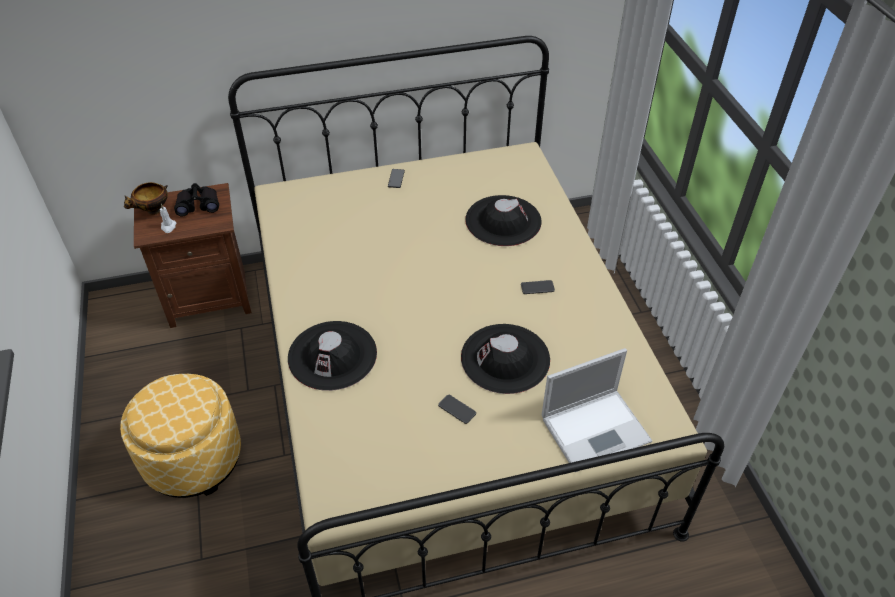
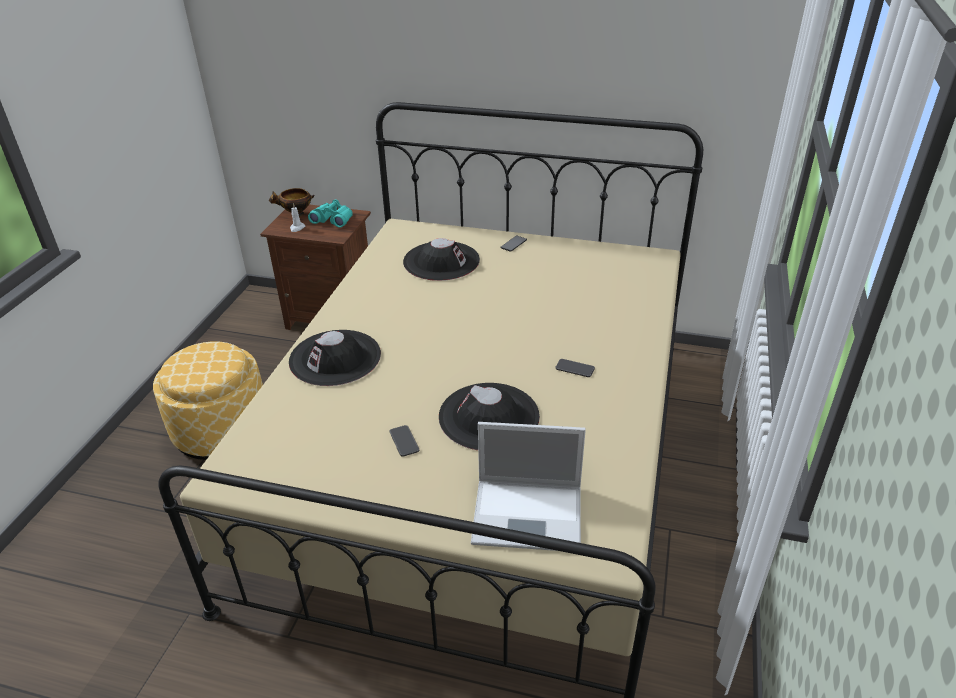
camera: 30 degrees right, 10 degrees down
black binoculars [174,183,219,216] -> turquoise binoculars [308,199,353,228]
black hat [465,195,542,246] -> black hat moved to [403,238,480,281]

